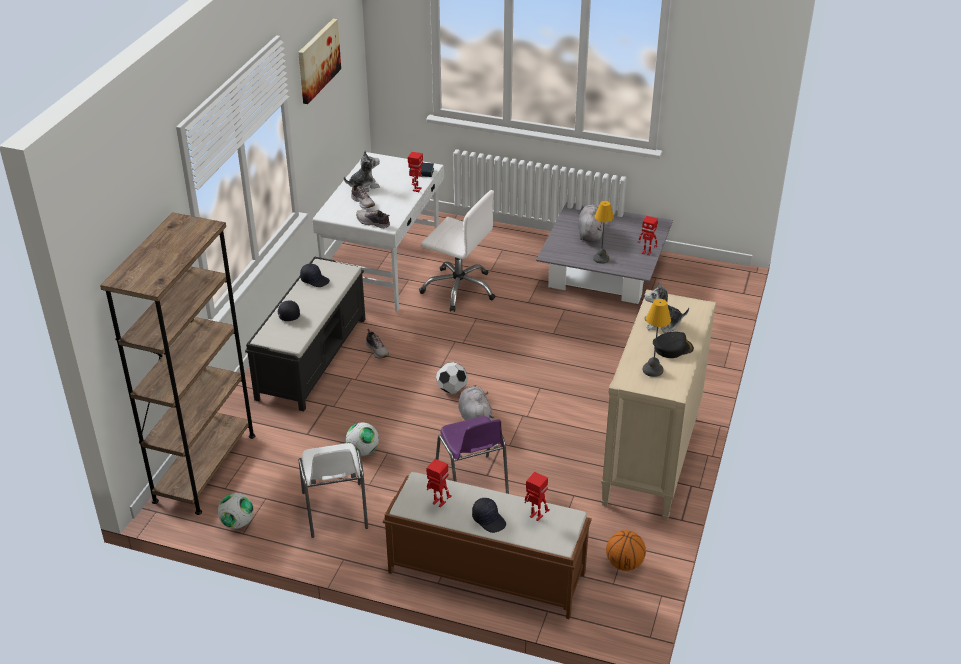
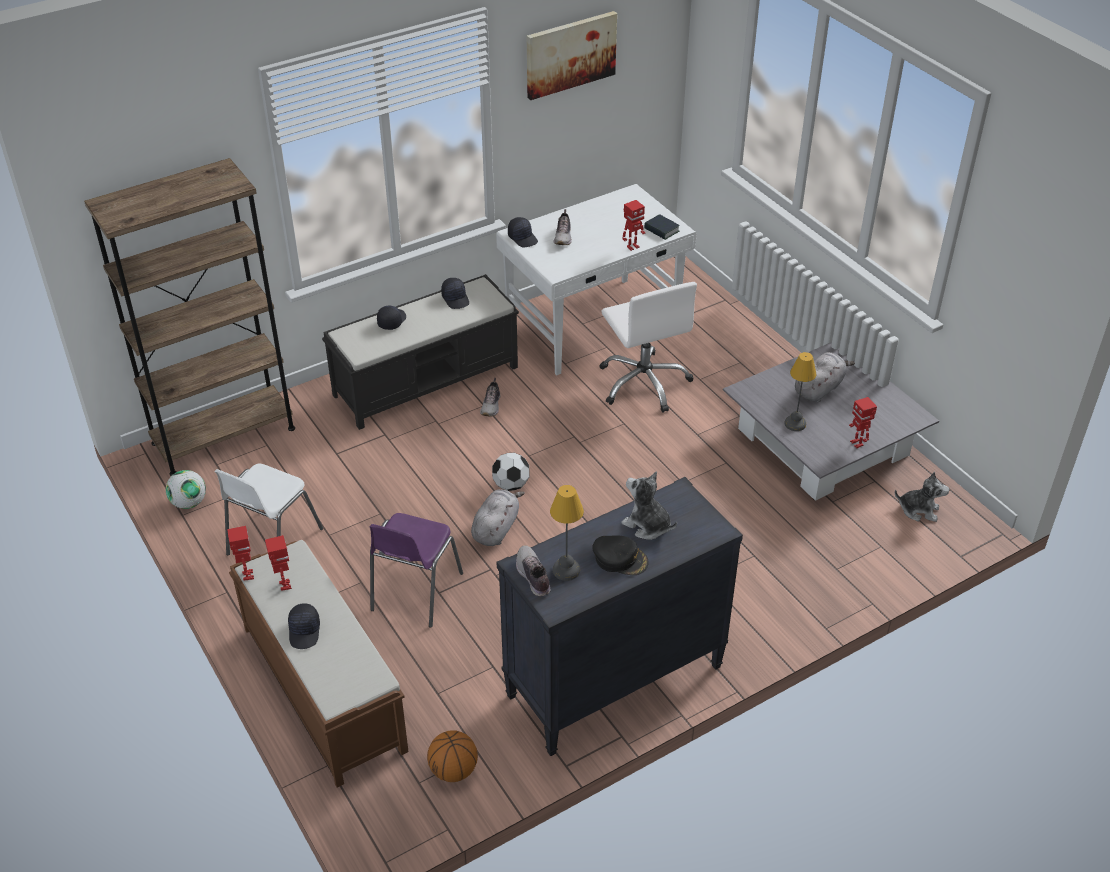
camera: 40 degrees right, 5 degrees up
plush toy [344,151,380,192] -> plush toy moved to [895,472,950,522]
football [346,422,379,456] -> none
shoe [356,210,390,228] -> shoe moved to [516,545,551,596]
toy robot [524,472,550,521] -> toy robot moved to [227,526,254,581]
beige dresser [601,289,716,521] -> black dresser [497,477,743,756]
none -> black cap [508,217,538,247]

